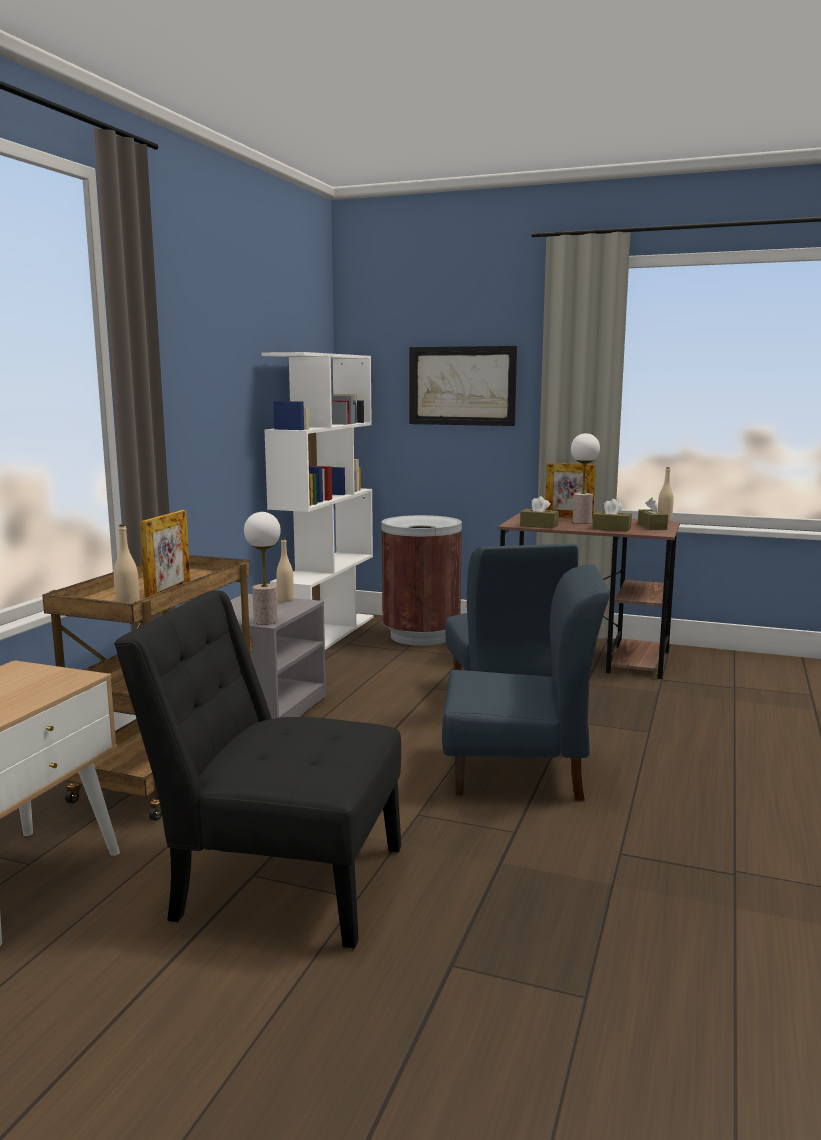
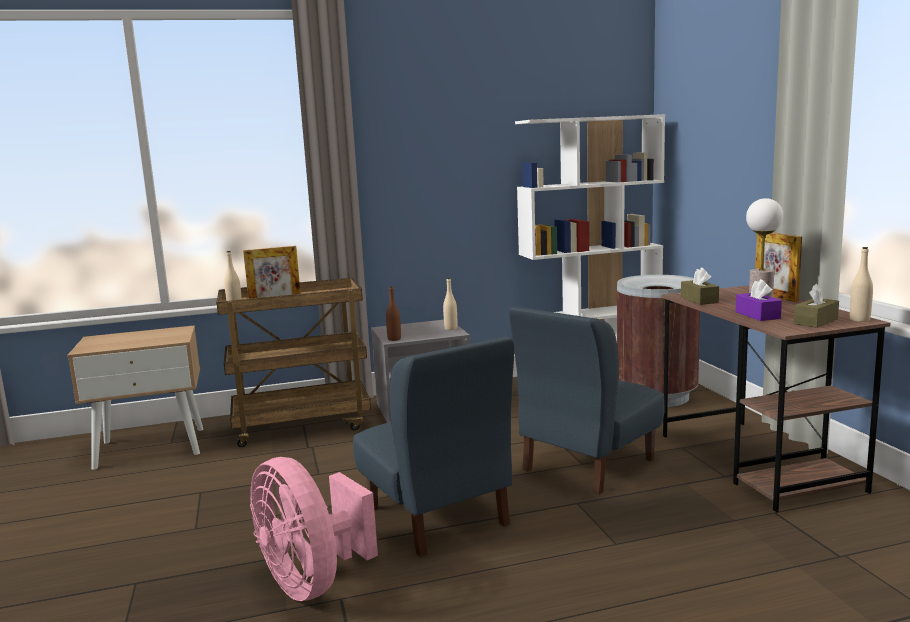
camera: 55 degrees right, 0 degrees up
black chair [114,591,401,949] -> none
table lamp [244,512,281,625] -> brown bottle [386,286,401,341]
picture [409,346,517,426] -> none
brown tissue box [592,499,632,532] -> purple tissue box [736,279,782,321]
none -> pink fan [250,457,378,601]

